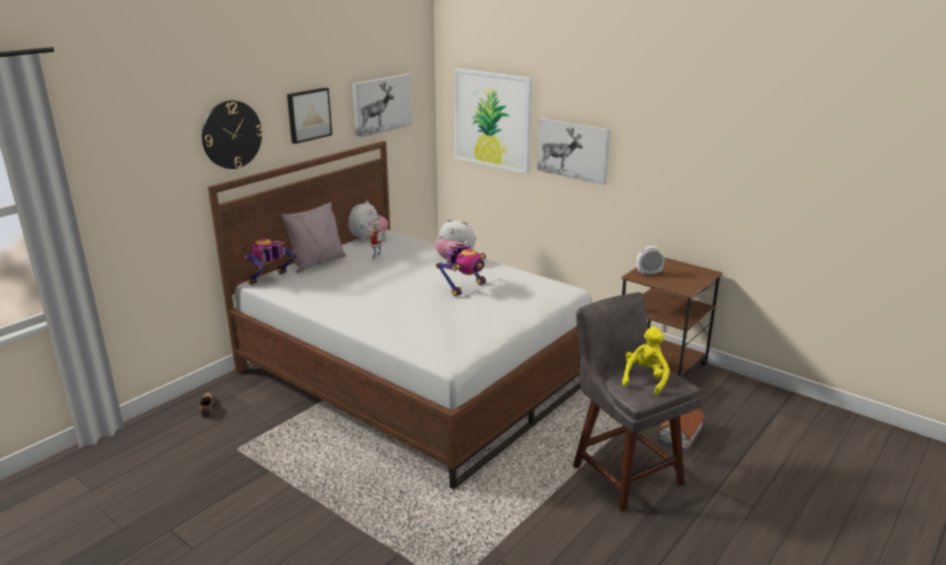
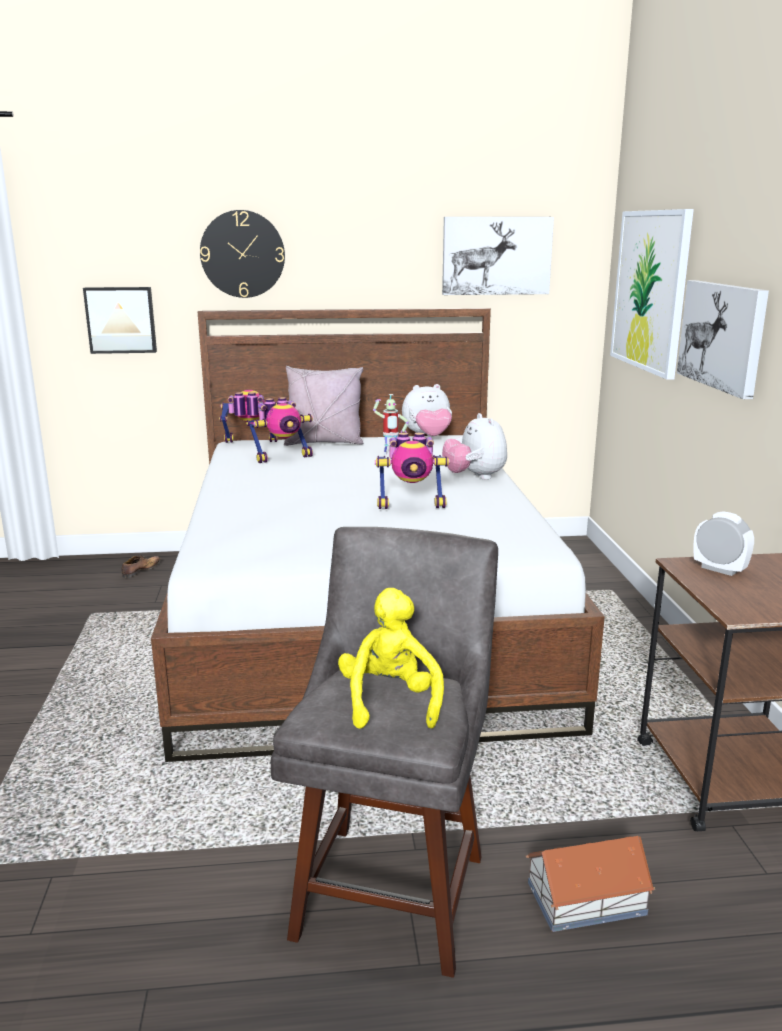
camera: 45 degrees right, 5 degrees down
picture [287,88,332,144] -> picture moved to [83,287,157,354]
yellow plush toy [622,327,670,395] -> yellow plush toy turned 75 degrees counterclockwise [338,588,444,729]
none -> toy robot [246,397,313,463]

